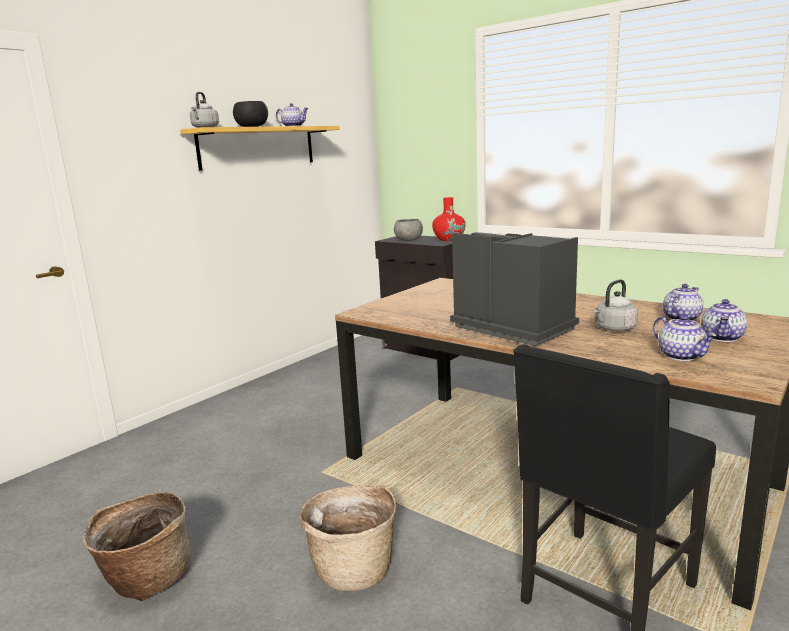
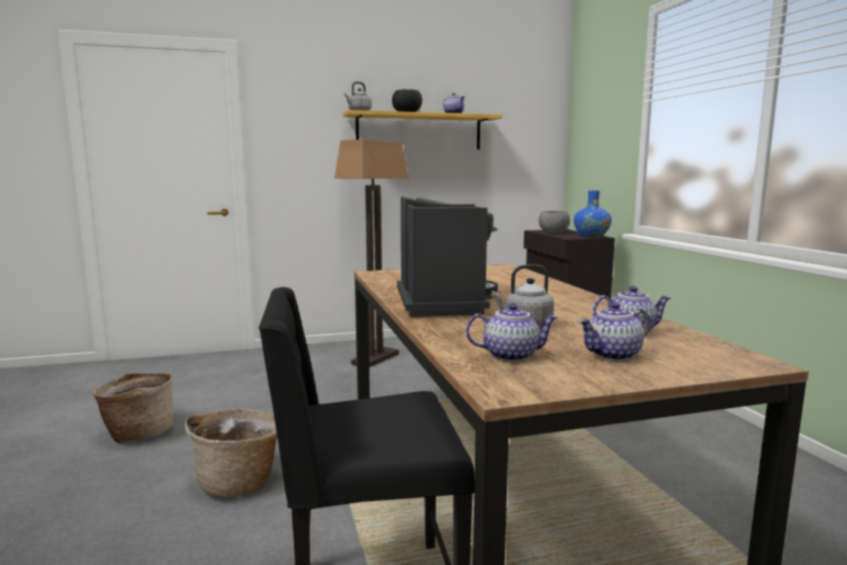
camera: 35 degrees right, 5 degrees down
red vase [432,197,466,241] -> blue vase [574,190,611,237]
teapot [653,315,717,361] -> teapot turned 105 degrees counterclockwise [466,303,558,362]
none -> floor lamp [335,139,409,367]

